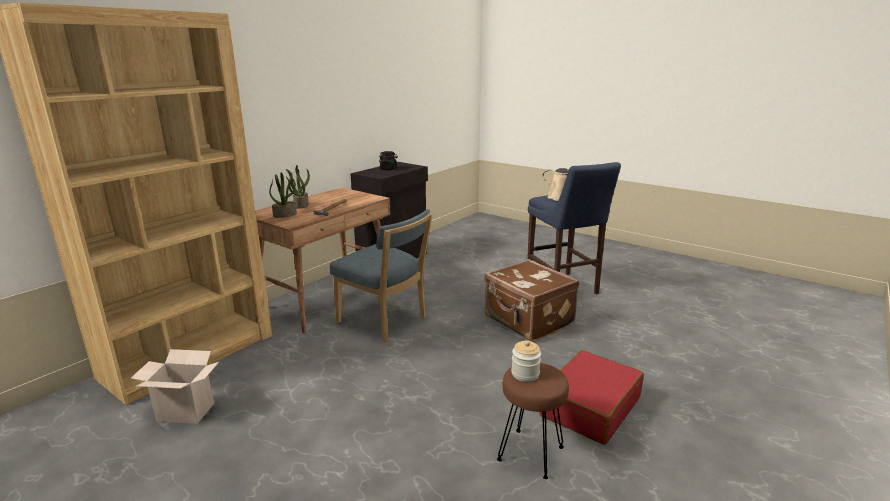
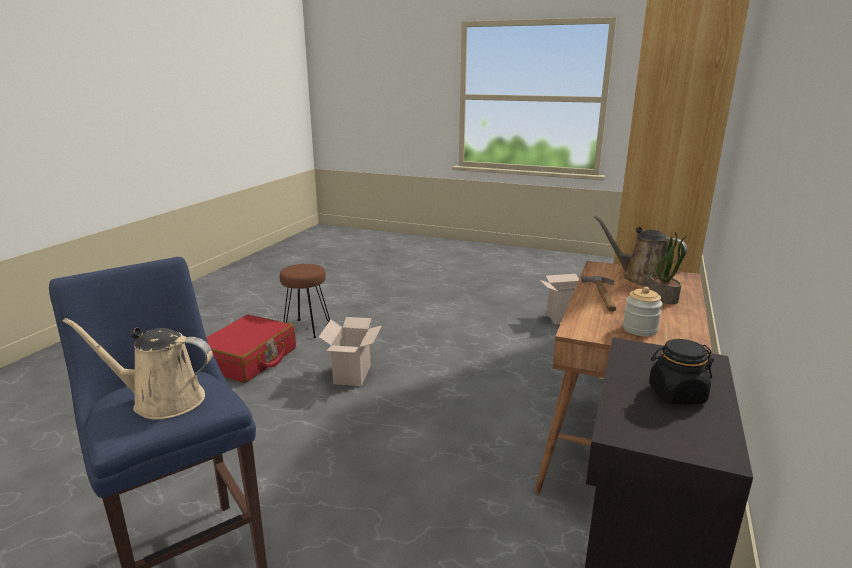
camera: 165 degrees right, 0 degrees up
potted plant [269,172,297,218] -> brown watering can [594,215,687,286]
blue chair [330,209,433,342] -> none
brown suitcase [484,259,579,342] -> none
jar [511,340,541,382] -> jar moved to [623,287,663,336]
none -> cardboard box [319,317,382,386]

